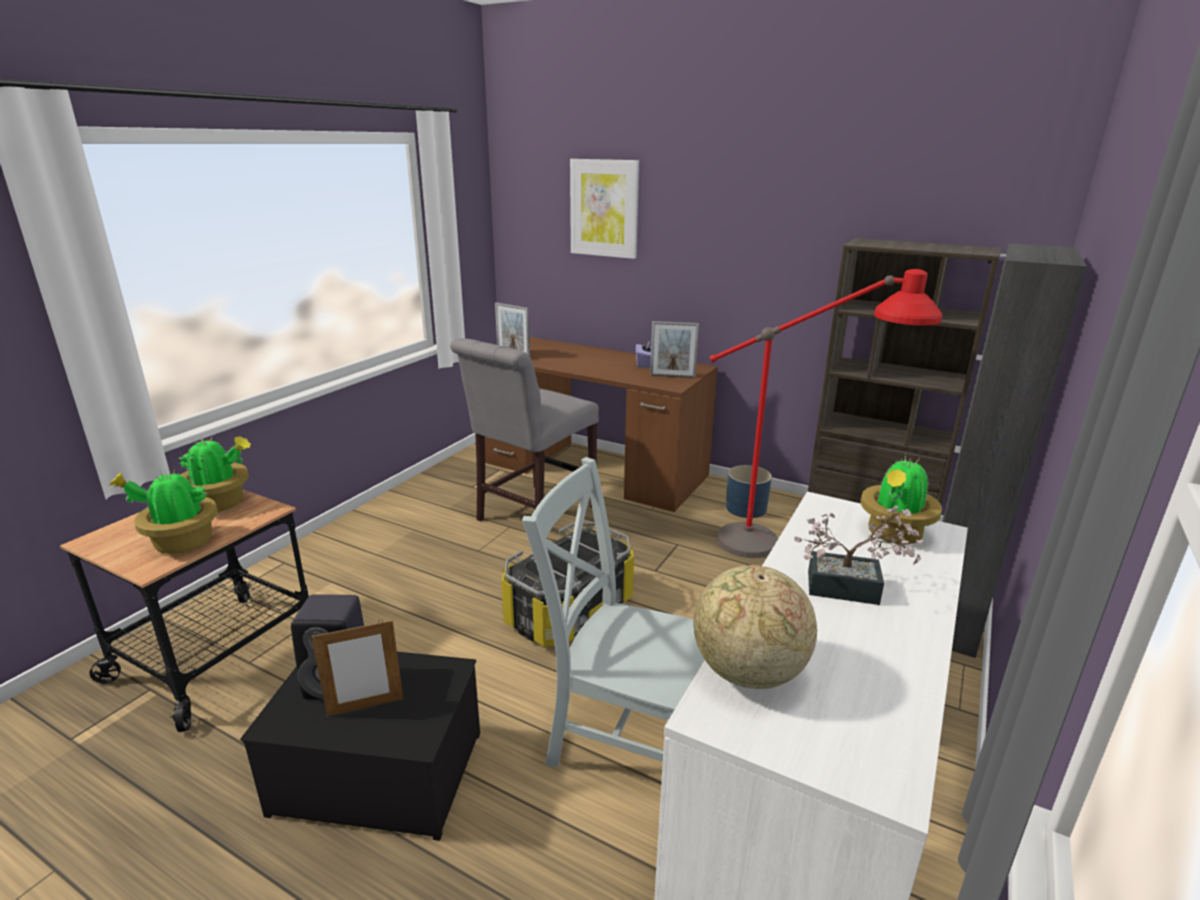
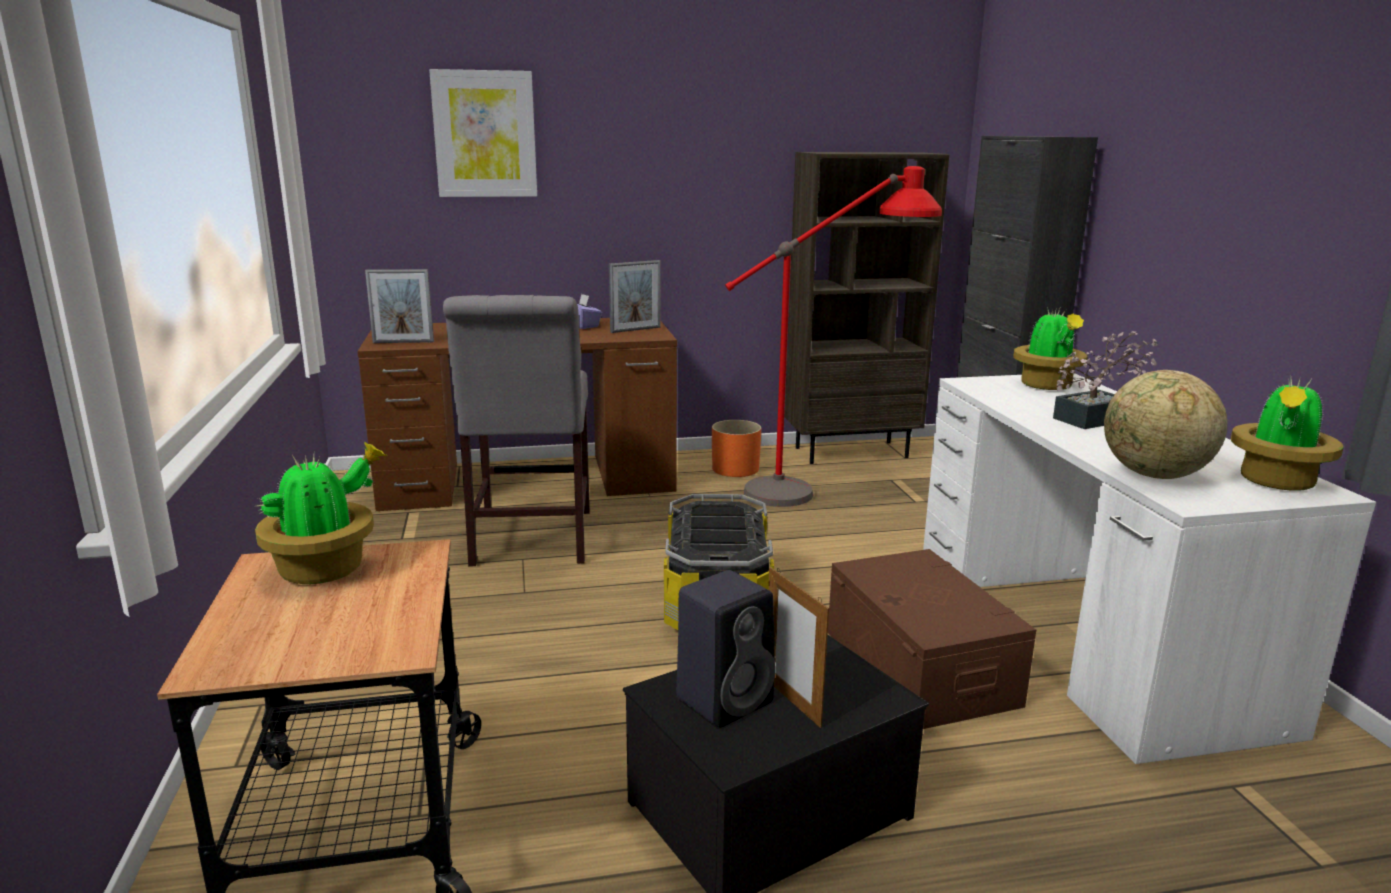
camera: 40 degrees left, 5 degrees down
potted plant [108,467,218,554] -> potted plant moved to [1231,379,1344,491]
picture frame [311,620,403,716] -> picture frame turned 120 degrees clockwise [768,567,829,728]
grey chair [522,457,705,767] -> brown storage box [828,549,1036,729]
blue planter [726,465,772,518] -> orange planter [712,420,761,477]

